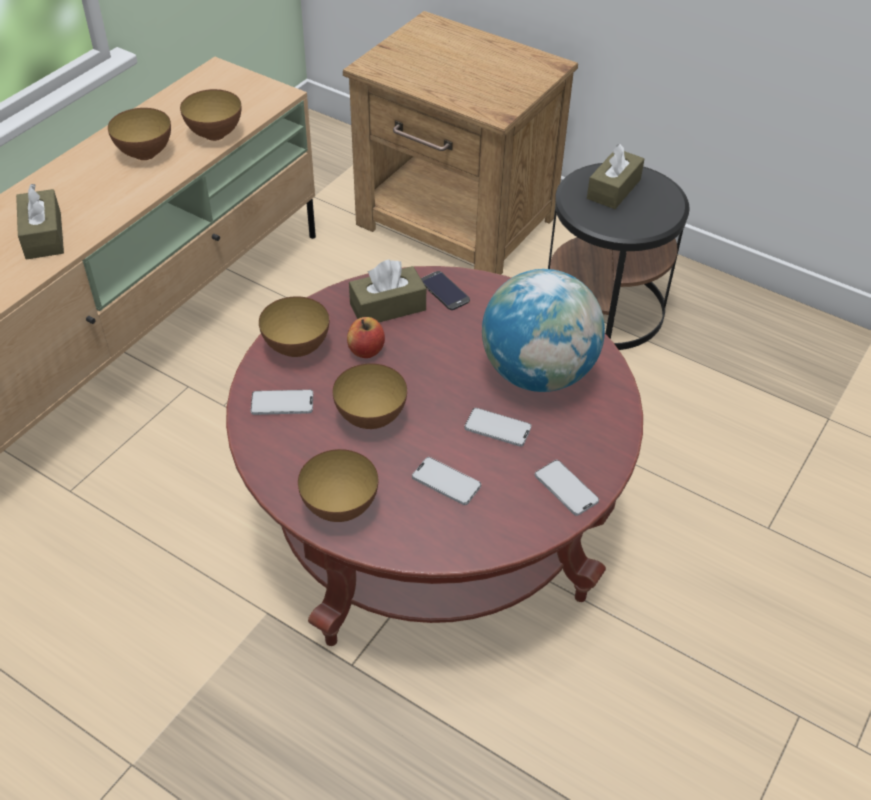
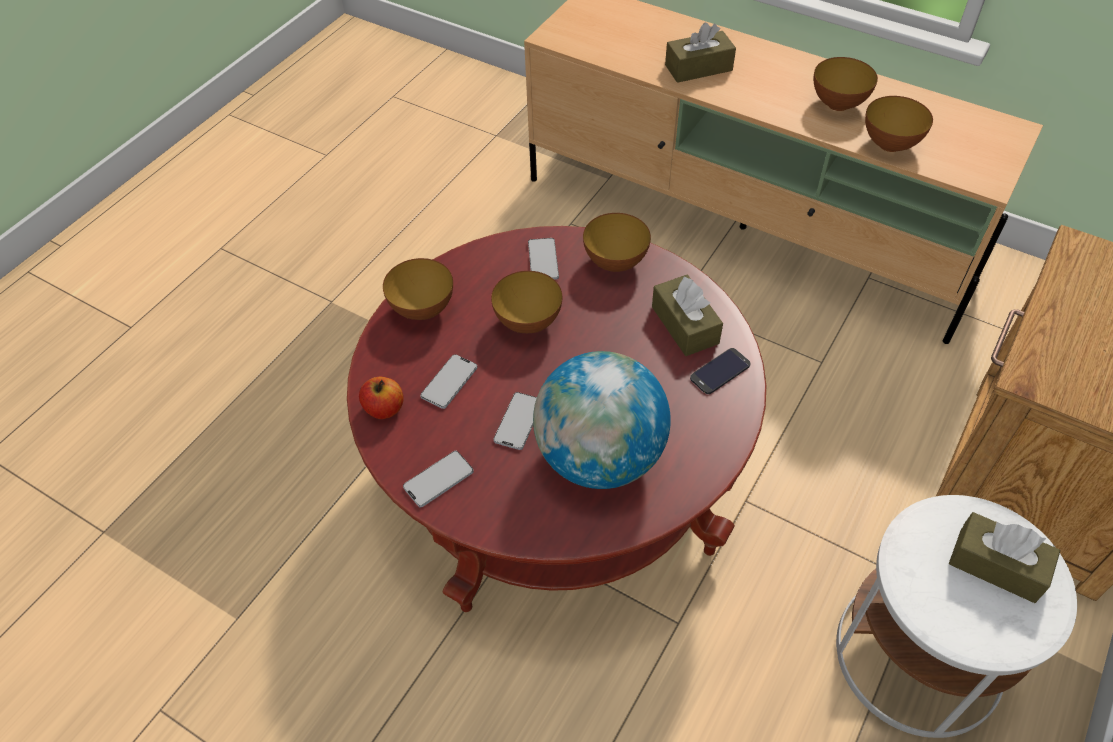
camera: 90 degrees right, 5 degrees up
apple [347,317,385,358] -> apple moved to [359,377,404,419]
black side table [548,163,689,350] -> white side table [836,495,1077,738]

